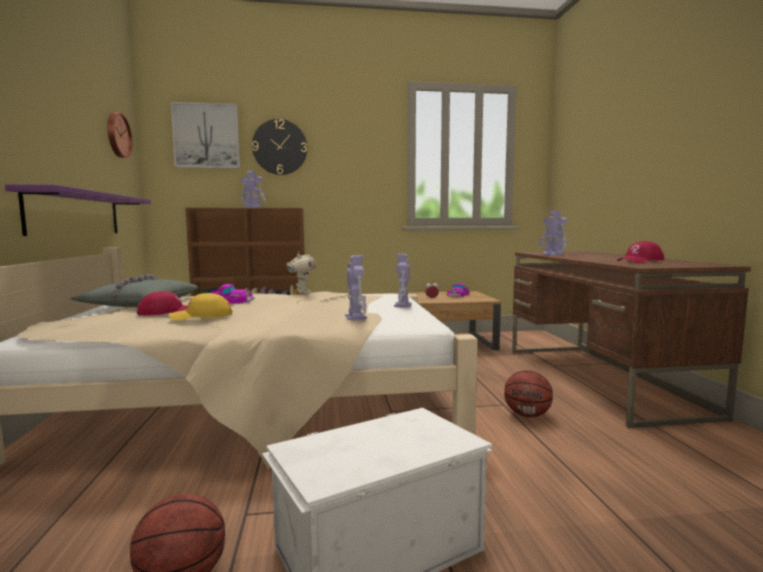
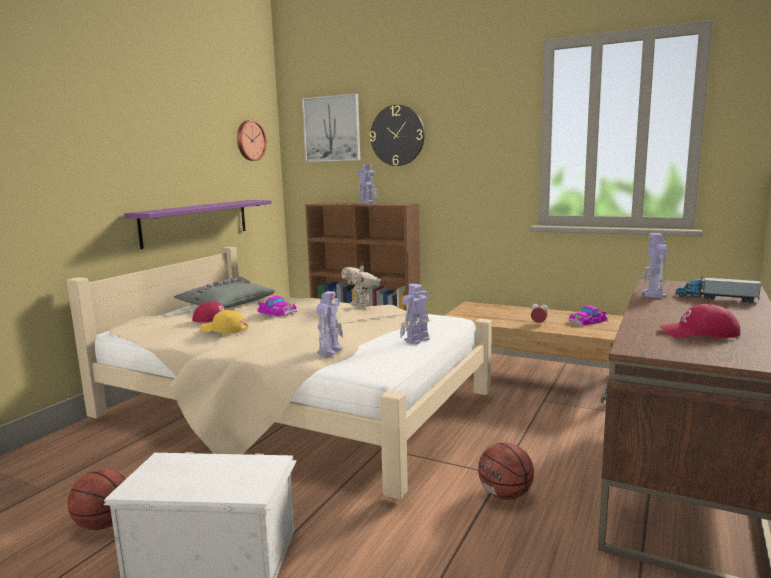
camera: 35 degrees right, 5 degrees up
toy robot [286,251,316,294] -> toy robot turned 135 degrees clockwise [341,262,381,308]
none -> toy truck [675,275,762,303]

